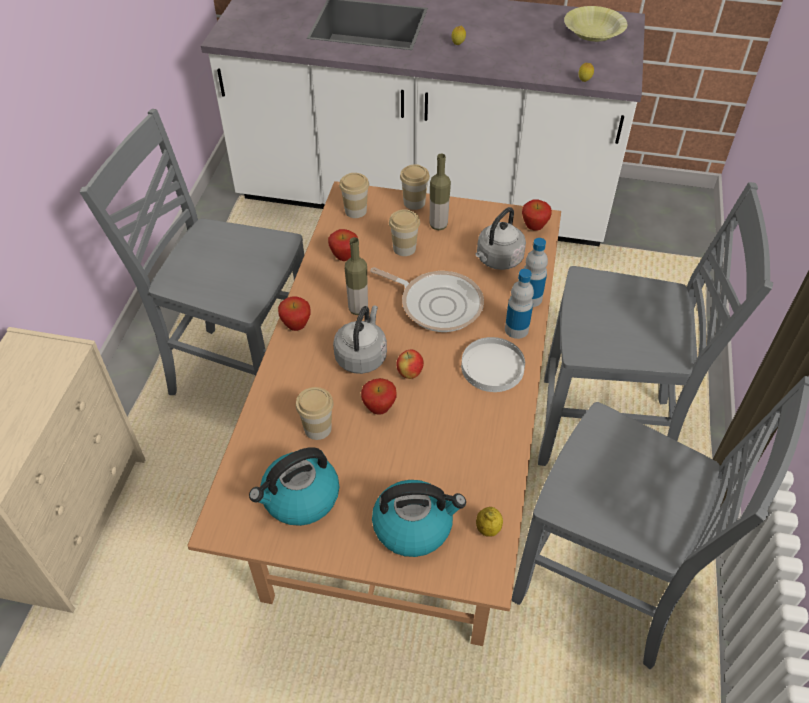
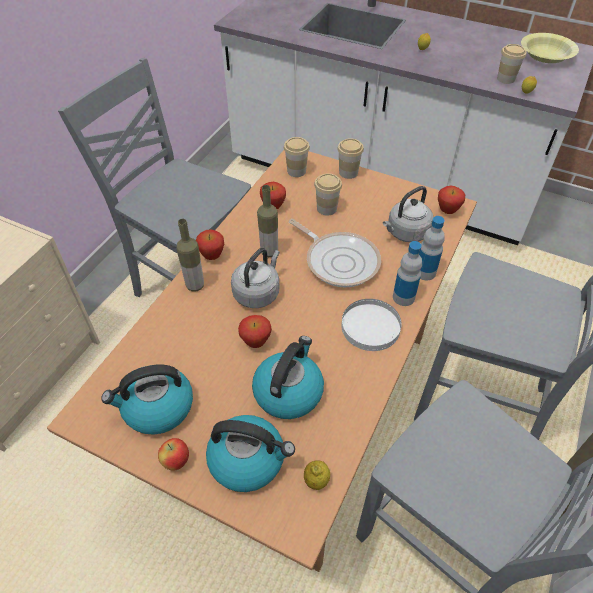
camera: 15 degrees right, 0 degrees up
cup [296,387,334,440] -> cup moved to [497,44,527,84]
apple [396,349,424,379] -> apple moved to [158,438,189,471]
bottle [430,154,451,230] -> bottle moved to [176,219,204,291]
none -> kettle [252,336,324,419]

